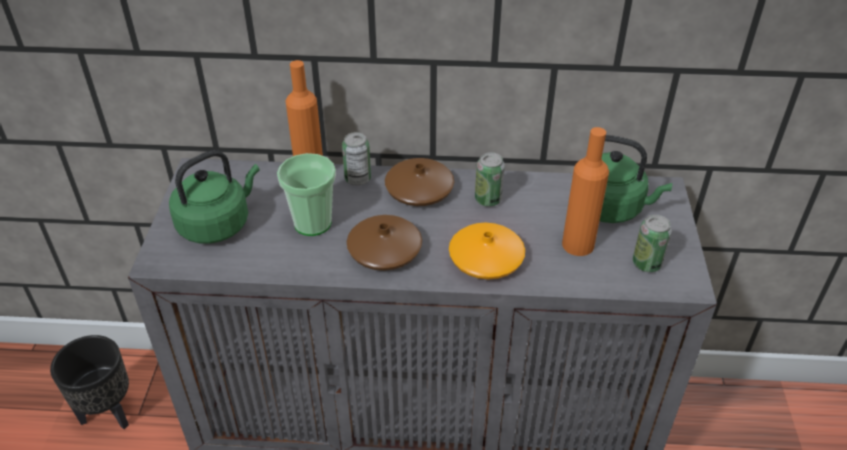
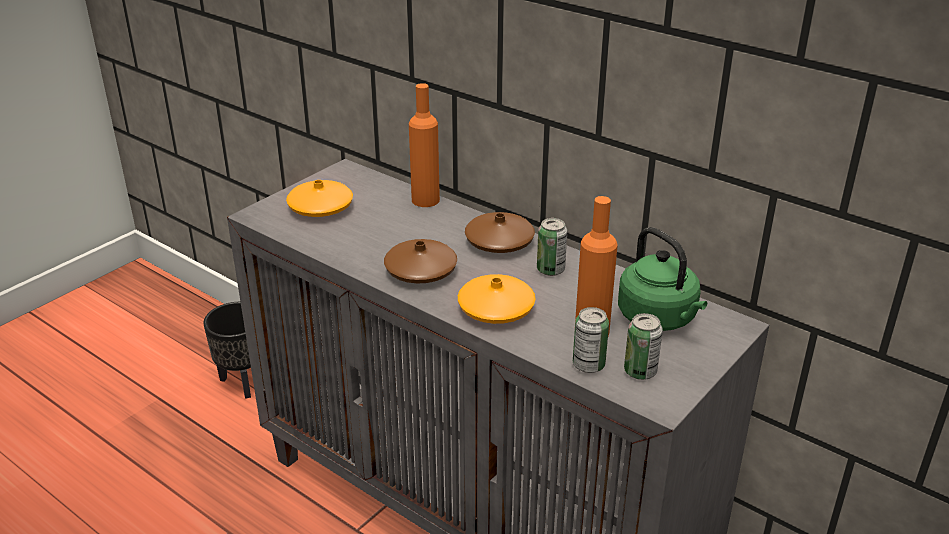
camera: 35 degrees right, 10 degrees down
green kettle [169,150,260,244] -> orange vase [286,180,353,217]
cup [277,153,336,236] -> none
can [342,132,371,186] -> can moved to [573,307,609,373]

